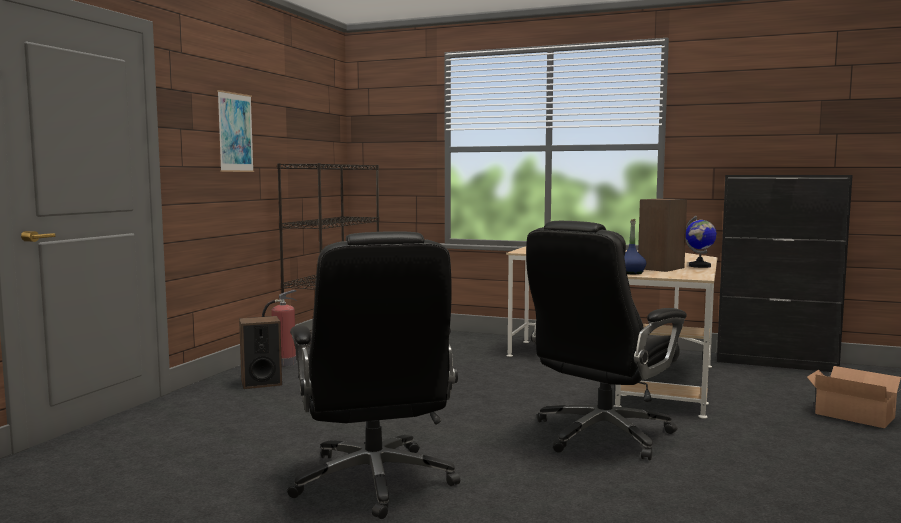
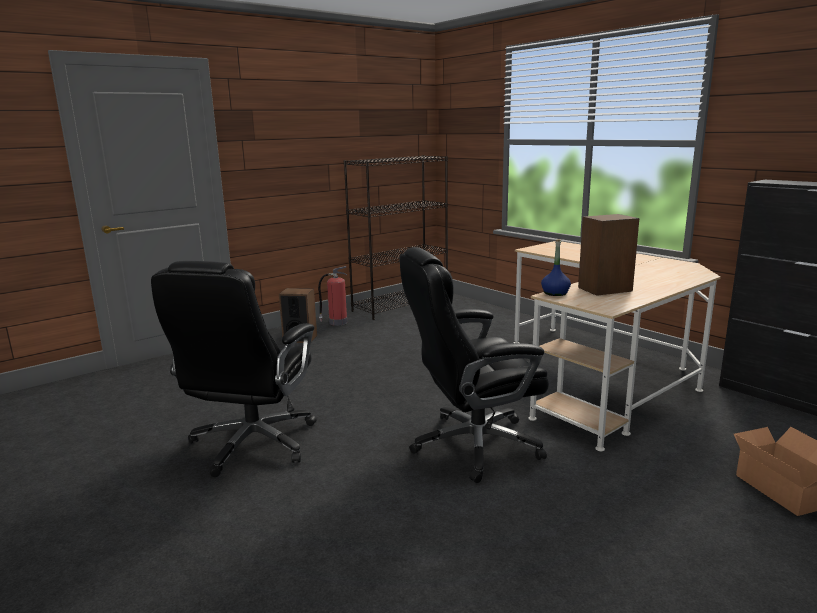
camera: 30 degrees right, 10 degrees up
picture [217,90,254,172] -> none
globe [686,216,717,268] -> none

